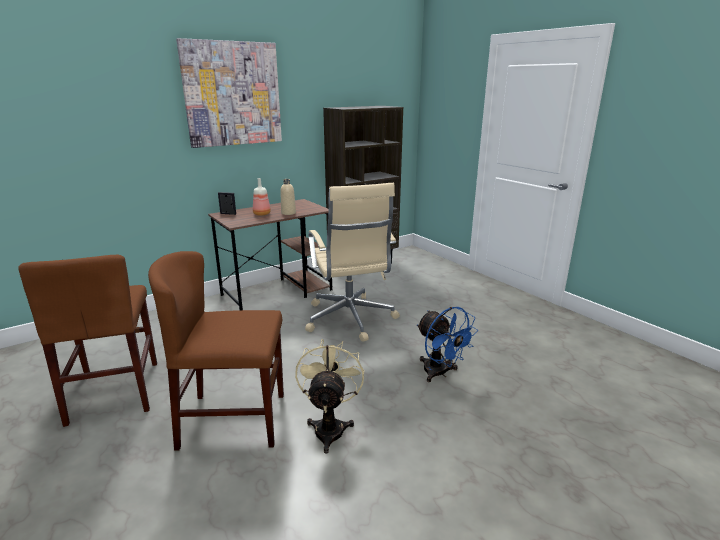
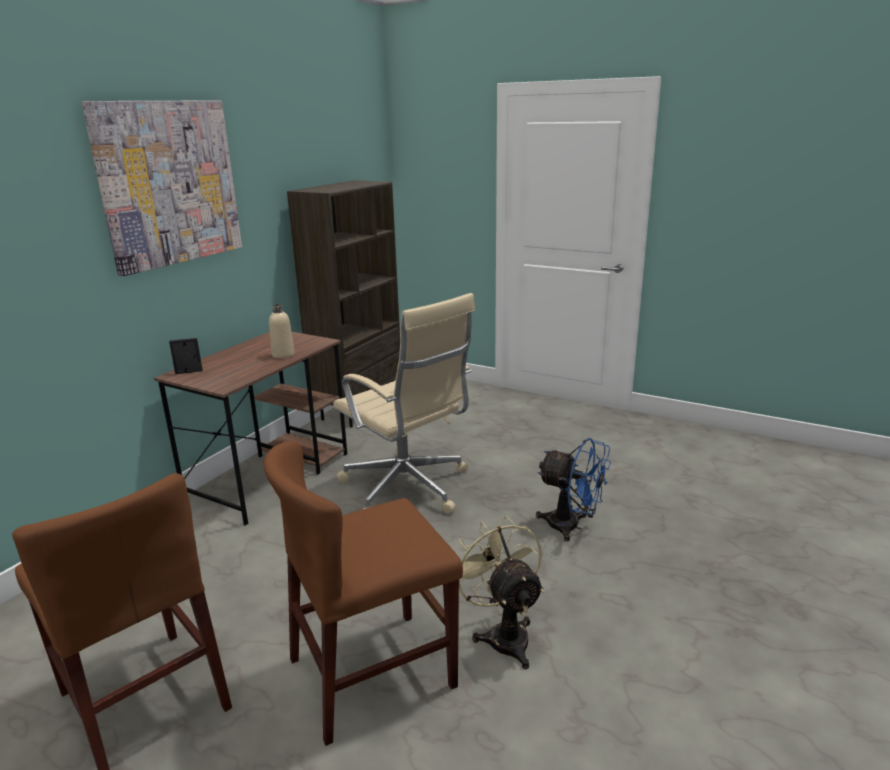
camera: 25 degrees left, 0 degrees up
bottle [253,178,271,216] -> none

